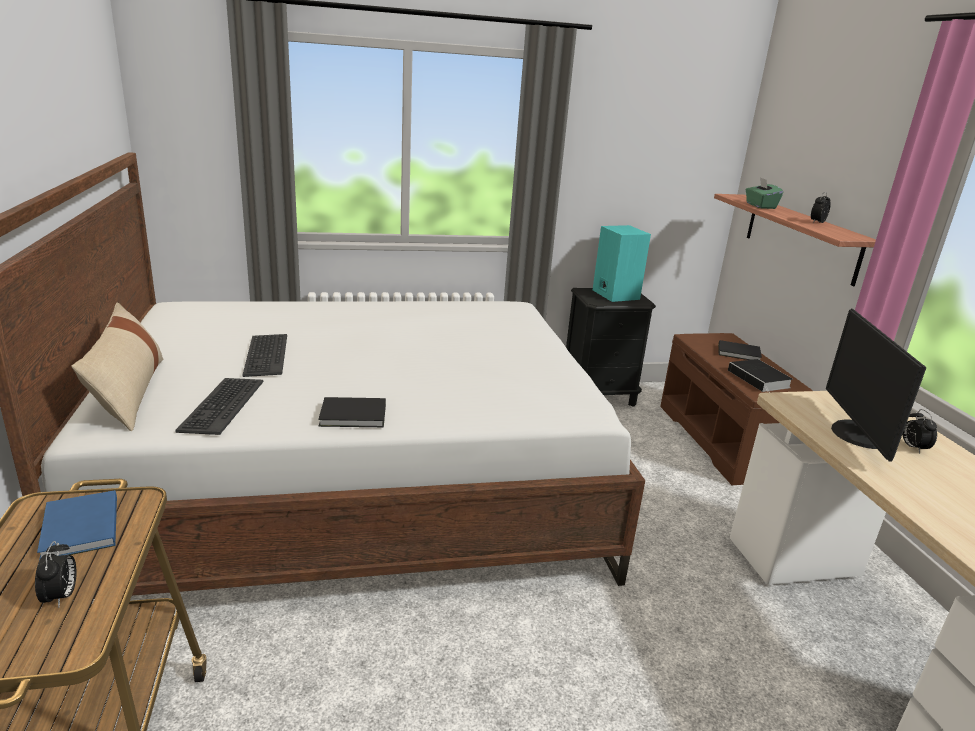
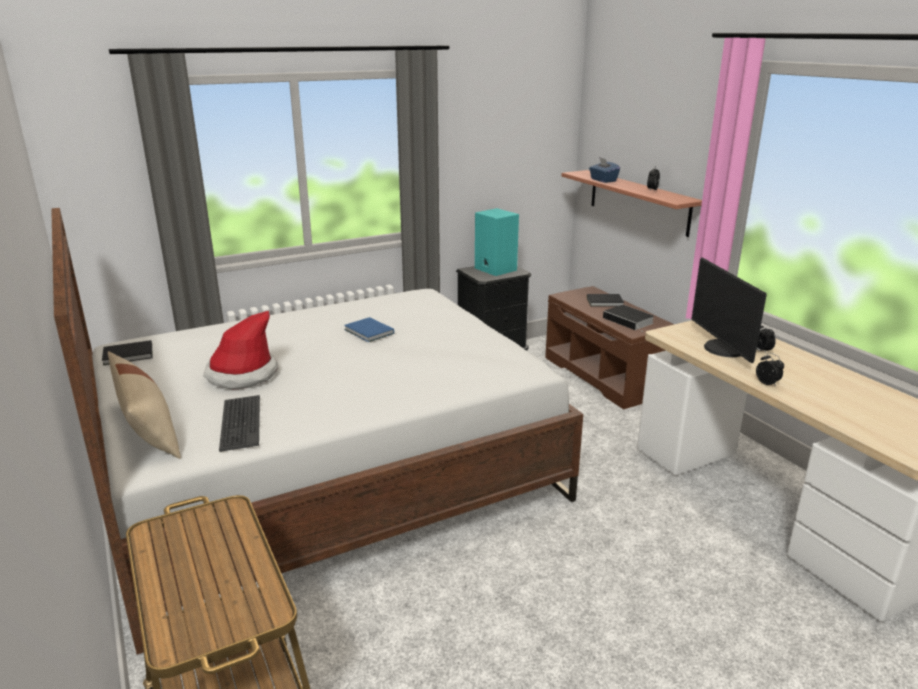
camera: 15 degrees left, 0 degrees up
alarm clock [35,541,77,608] -> alarm clock moved to [756,353,784,387]
blue book [37,490,117,560] -> blue book moved to [344,317,394,342]
keyboard [242,334,287,377] -> hat [203,311,279,390]
black book [318,397,386,427] -> black book moved to [102,340,152,365]
green tissue box [746,177,783,209] -> blue tissue box [589,157,620,183]

